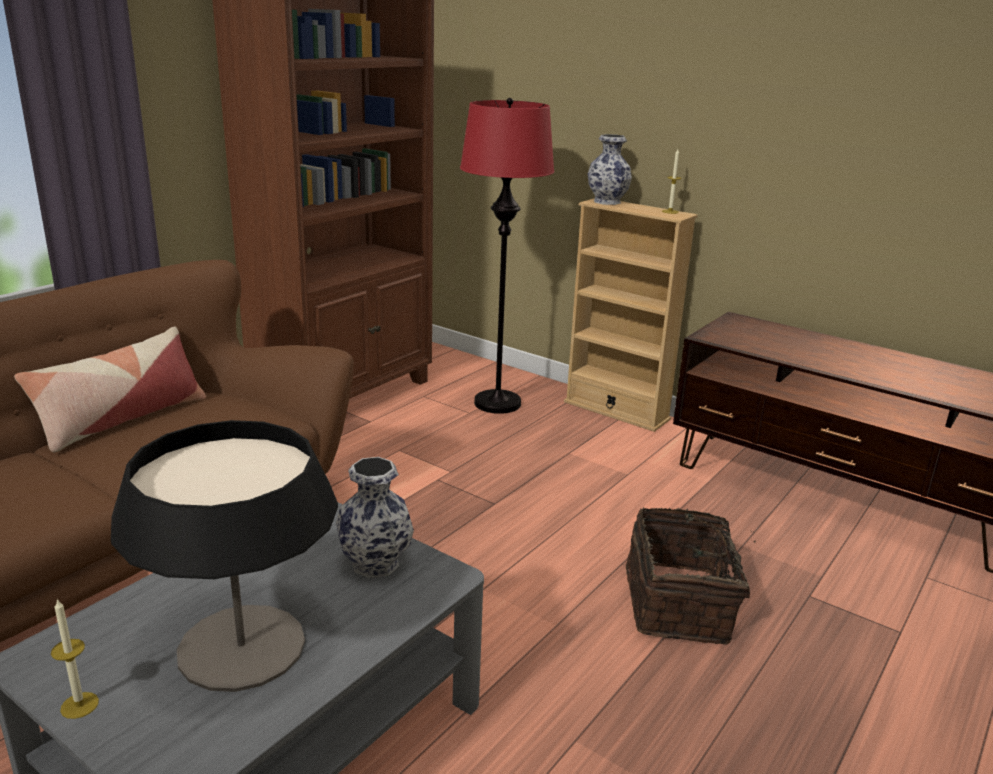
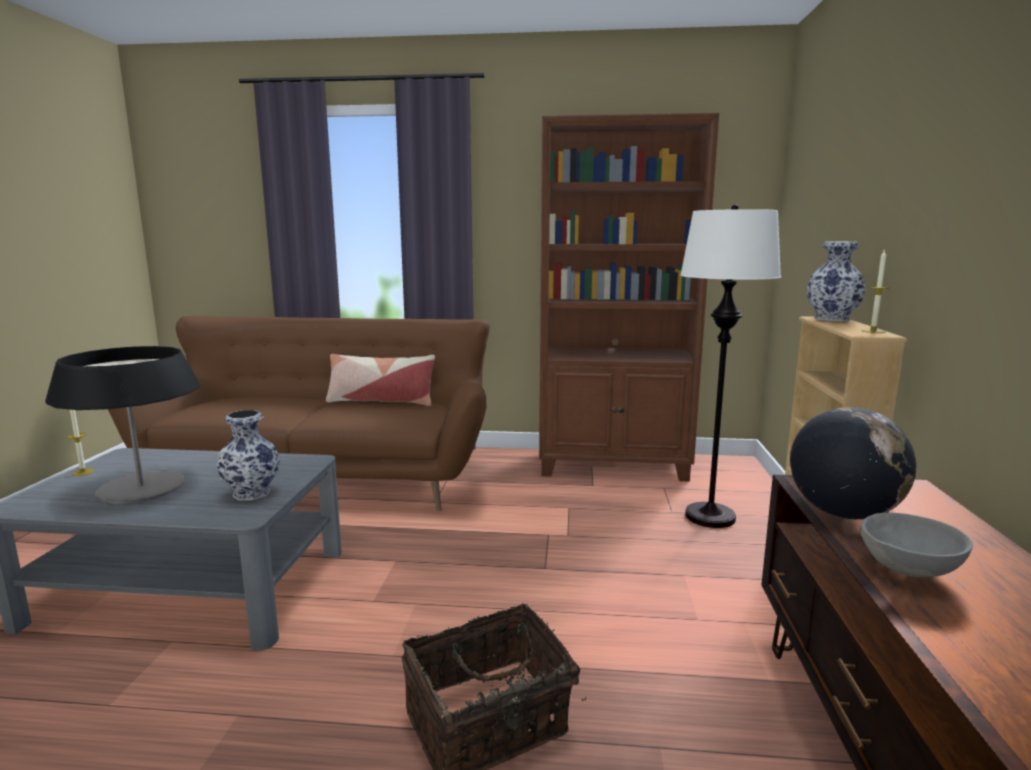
camera: 60 degrees right, 10 degrees down
red floor lamp [460,98,555,414] -> white floor lamp [680,205,781,528]
none -> globe [790,407,916,519]
none -> grey bowl [860,513,973,577]

